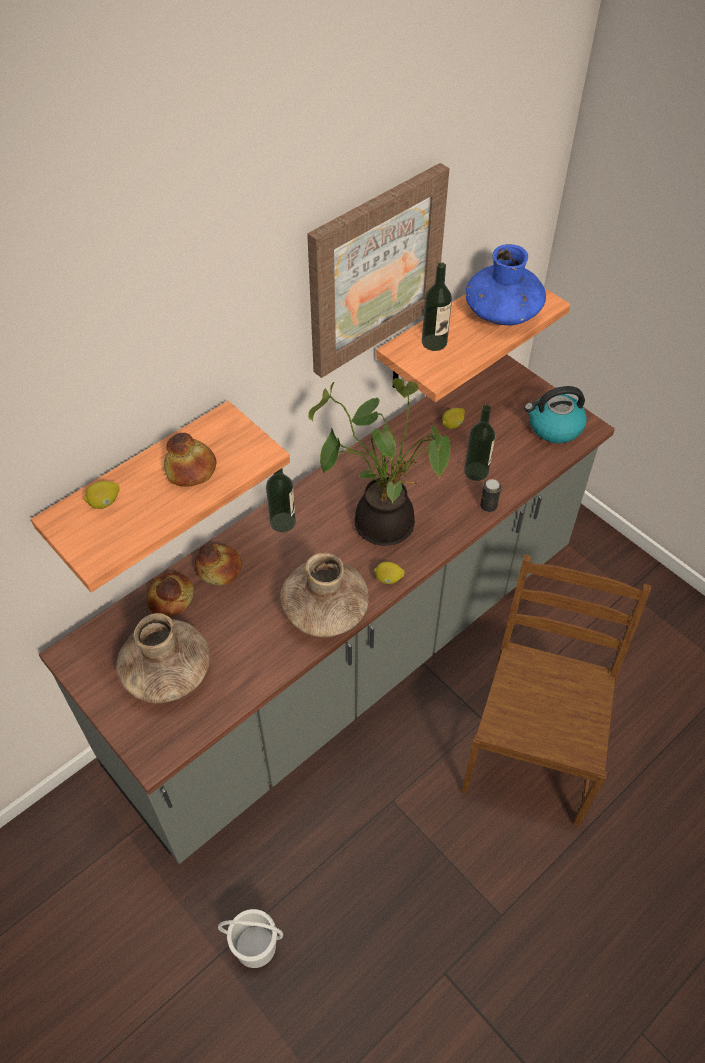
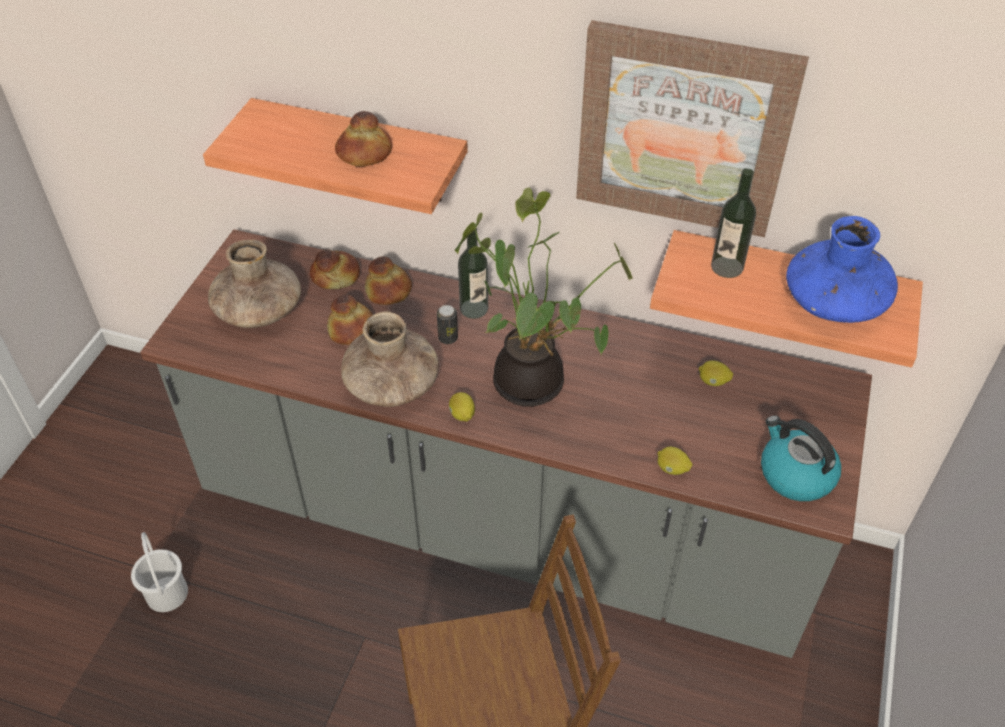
camera: 60 degrees right, 5 degrees down
lemon [84,481,120,509] -> lemon moved to [658,447,692,475]
bottle [464,405,495,481] -> none
can [480,479,501,512] -> can moved to [437,305,458,344]
none -> bread [327,295,373,345]

